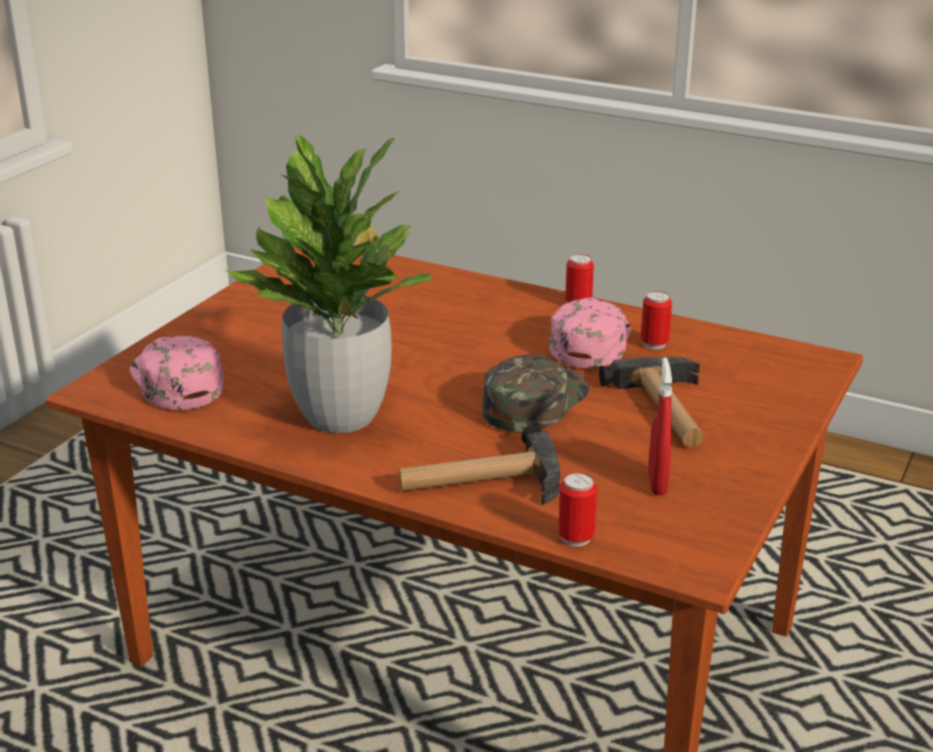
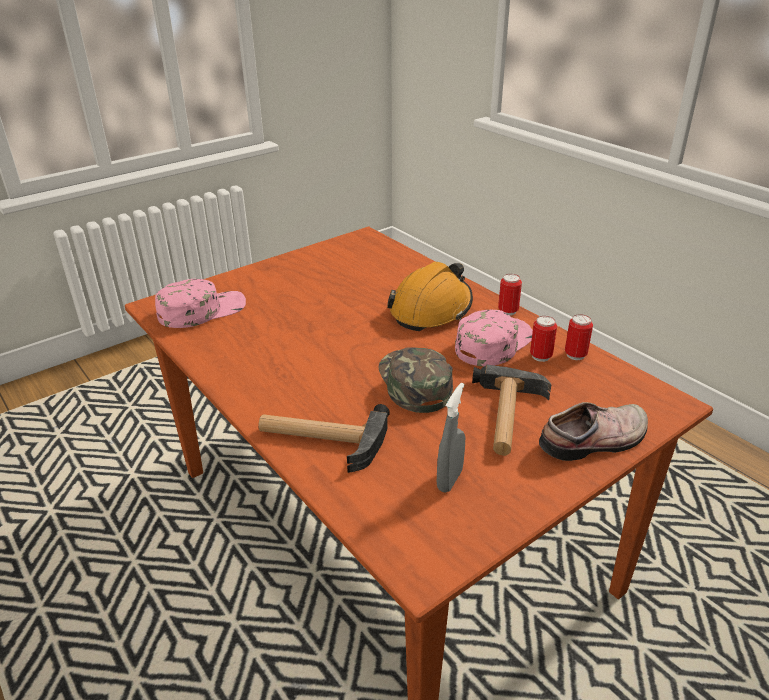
camera: 25 degrees right, 5 degrees up
pink cap [130,336,224,410] -> pink cap turned 60 degrees clockwise [155,279,246,328]
potted plant [224,135,432,433] -> none
green cap [482,355,589,432] -> green cap turned 75 degrees counterclockwise [378,347,453,413]
can [558,473,597,547] -> can moved to [565,314,593,360]
red spray bottle [648,358,672,495] -> grey spray bottle [437,383,465,493]
none -> orange hard hat [387,262,473,331]
none -> shoe [539,402,648,461]

